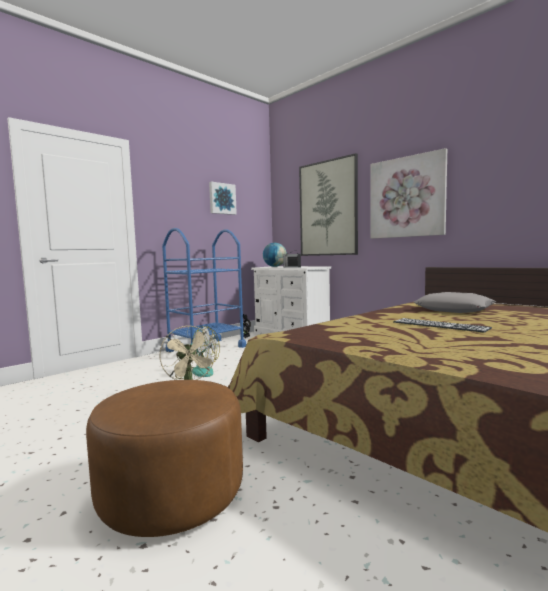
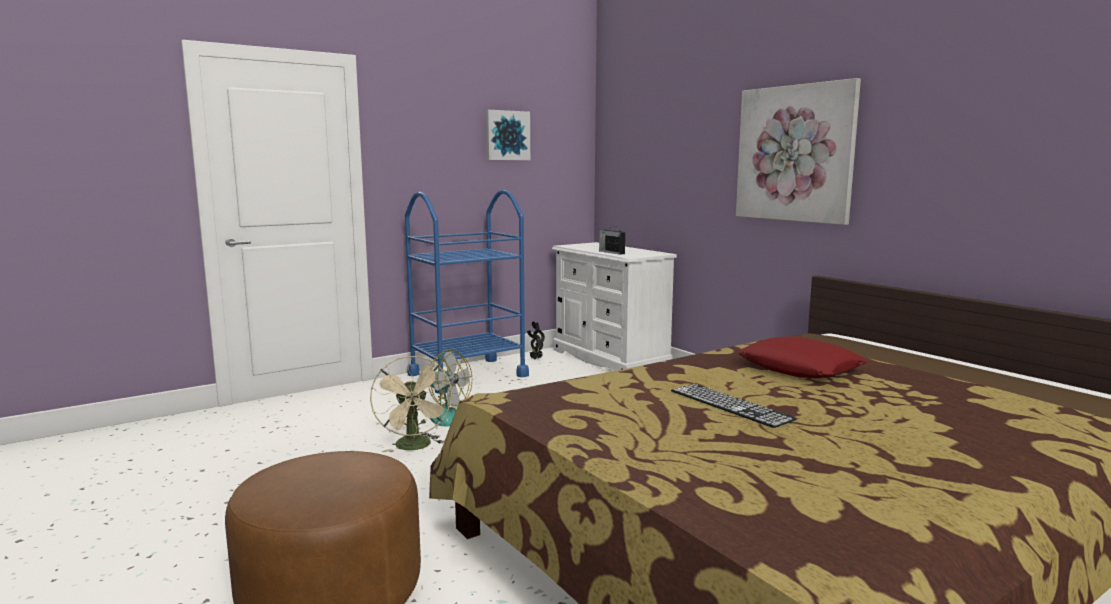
camera: 10 degrees right, 5 degrees up
globe [263,243,287,267] -> none
picture [299,153,358,256] -> none
grey pillow [413,292,496,313] -> red pillow [737,337,868,378]

